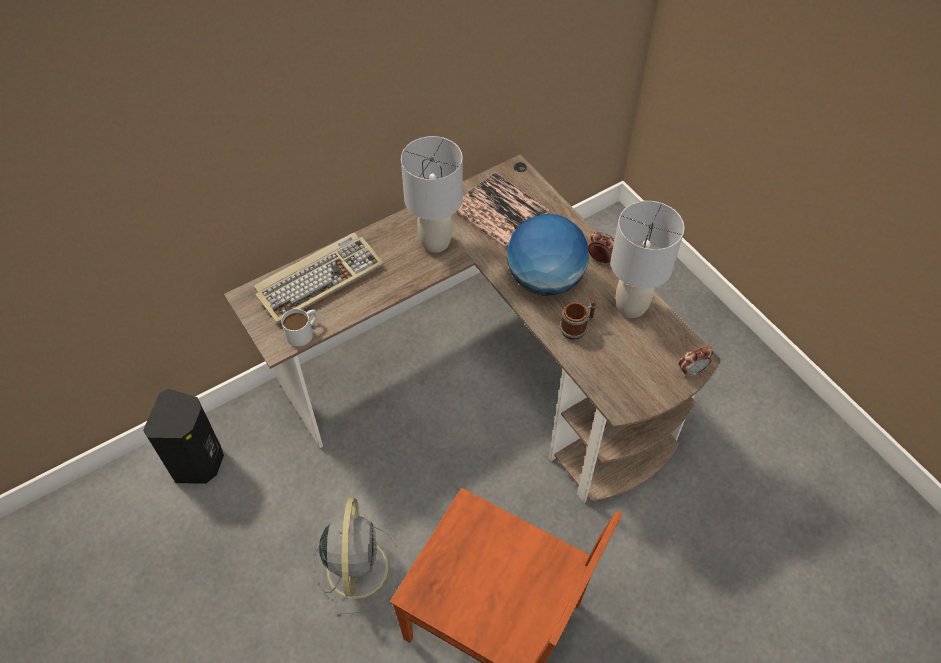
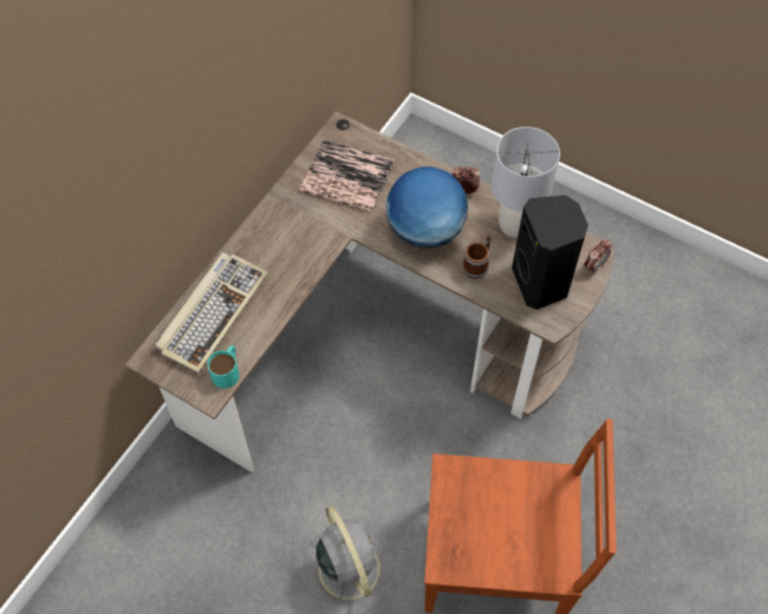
camera: 25 degrees left, 5 degrees up
black speaker [143,389,224,484] -> black speaker moved to [512,195,588,309]
white mug [281,309,318,347] -> turquoise mug [207,346,239,388]
grey table lamp [401,136,463,253] -> none

